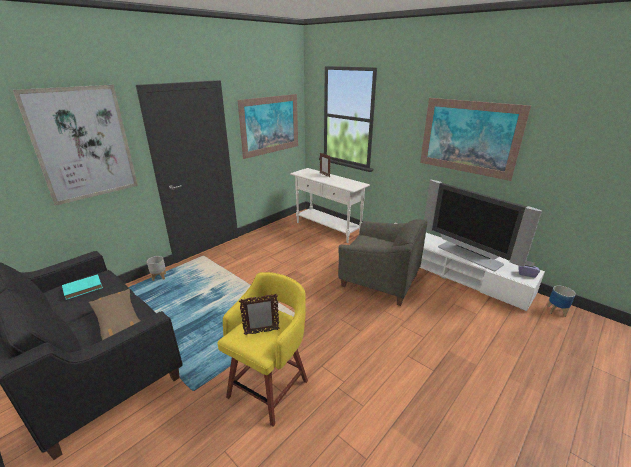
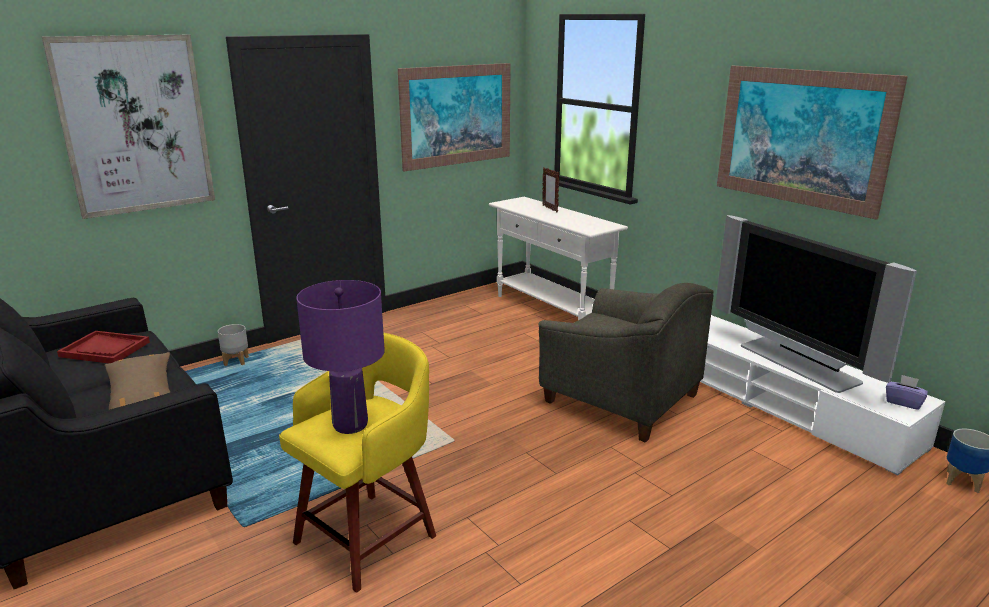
camera: 10 degrees right, 5 degrees down
turquoise book [62,274,103,300] -> red tray [57,331,150,363]
picture frame [239,294,280,335] -> purple table lamp [296,280,385,434]

